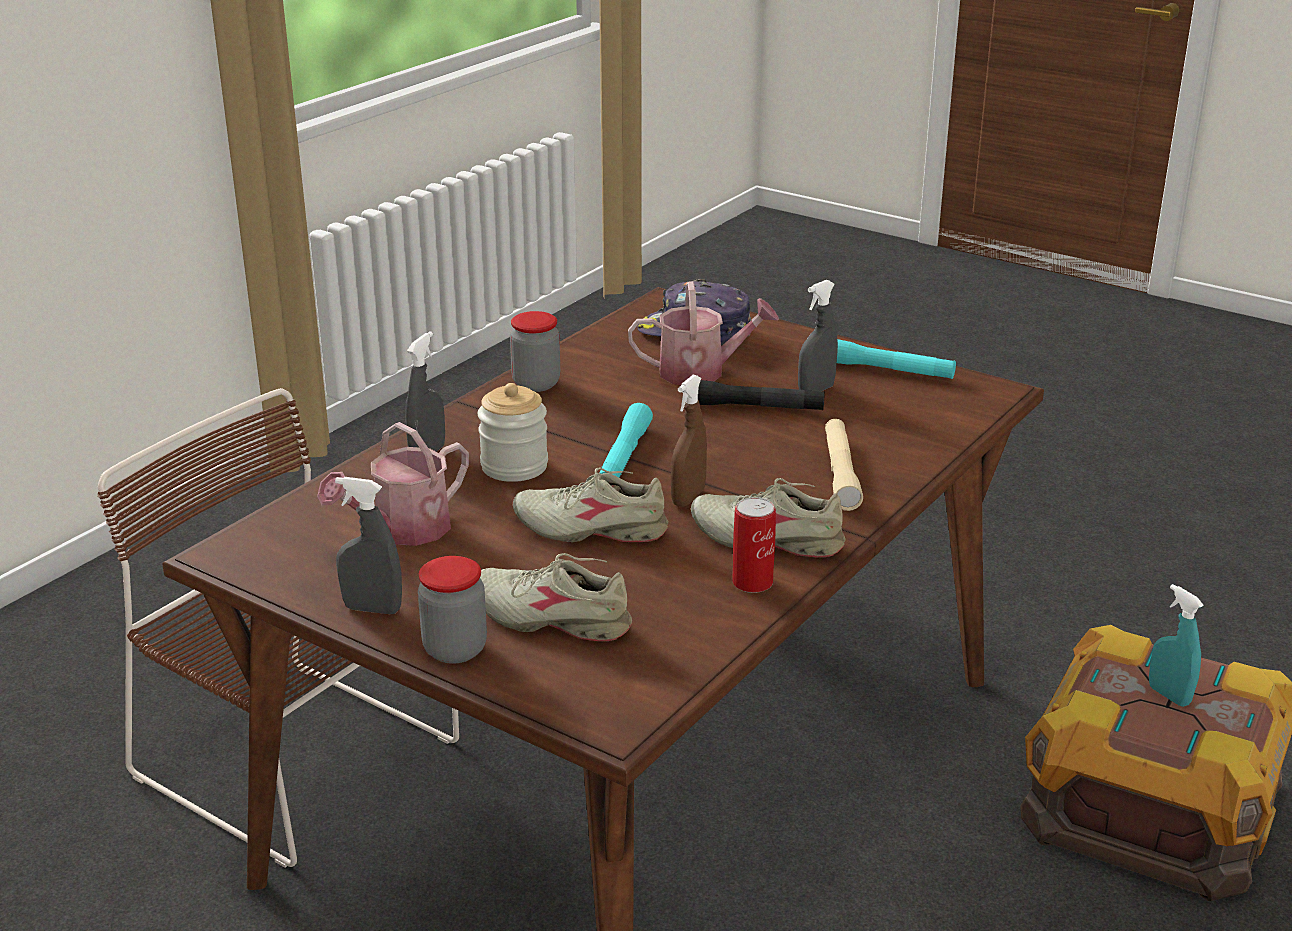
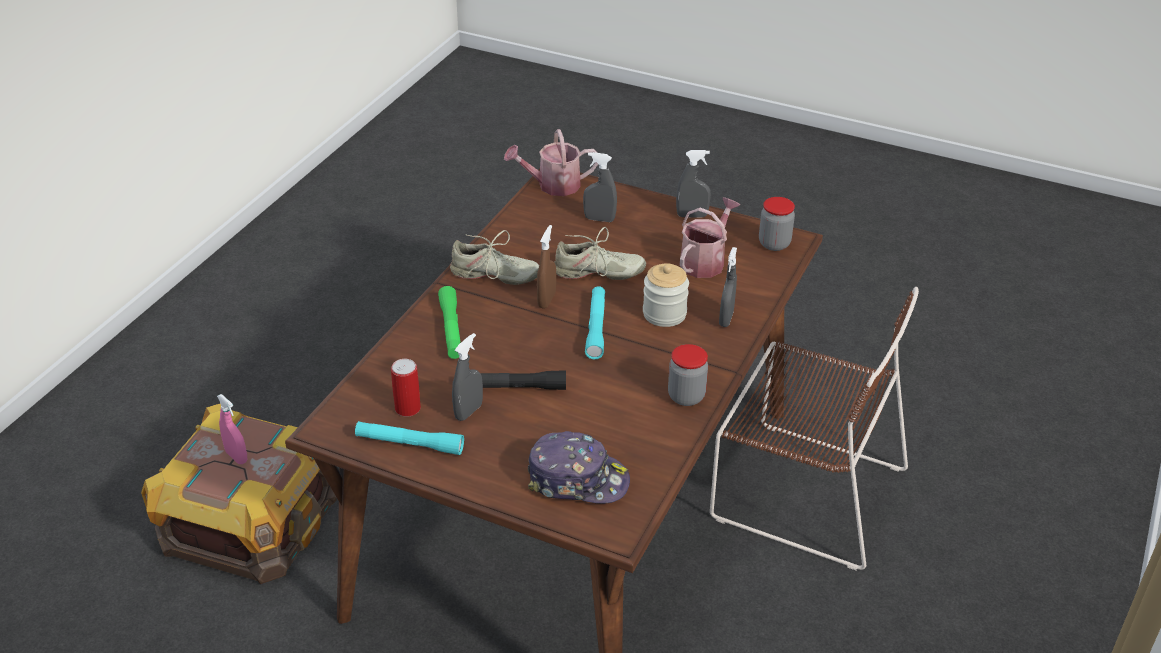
camera: 170 degrees right, 10 degrees up
jar [418,556,487,664] -> jar moved to [759,197,795,251]
beige shoe [480,553,632,641] -> grey spray bottle [583,152,617,222]
watering can [628,281,779,385] -> watering can moved to [504,129,598,196]
can [732,497,776,593] -> can moved to [391,359,421,417]
beige flashlight [825,419,863,511] -> green flashlight [438,286,461,359]
turquoise spray bottle [1149,584,1204,707] -> pink spray bottle [217,394,247,464]

